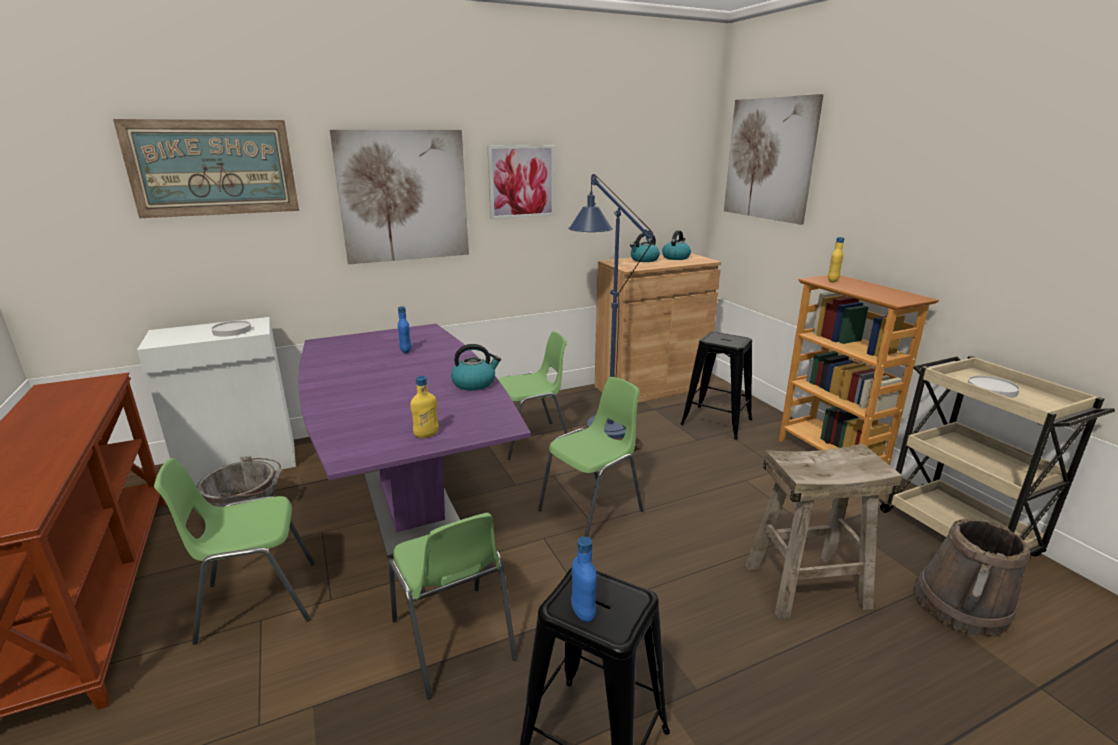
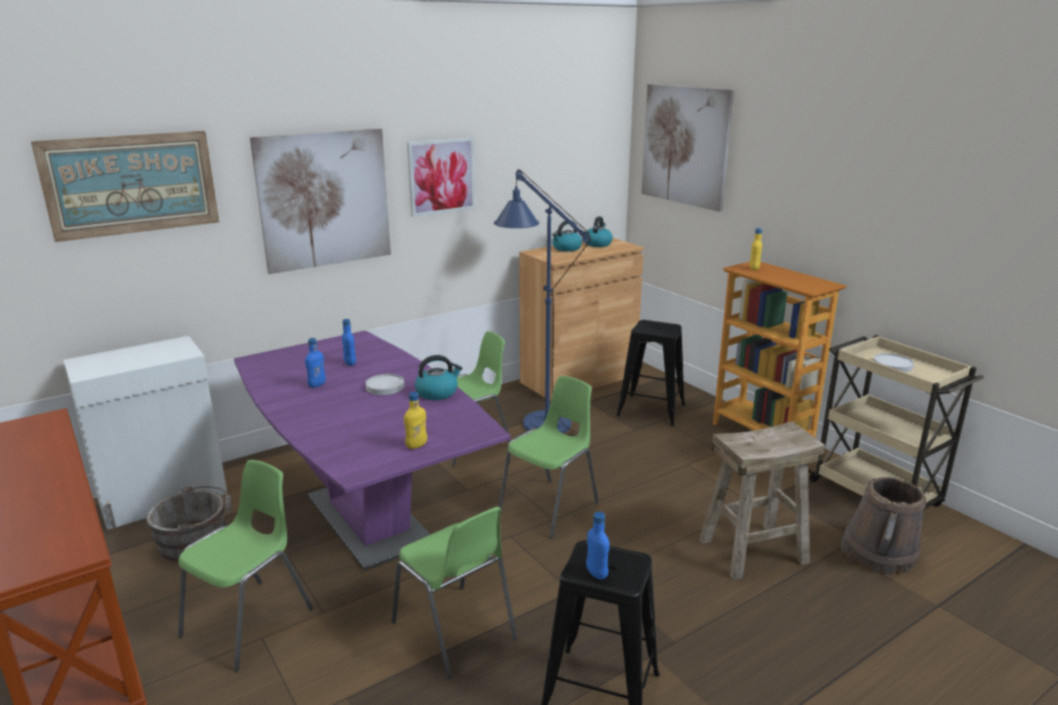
camera: 10 degrees left, 0 degrees up
green chair [154,458,315,645] -> green chair turned 150 degrees clockwise [178,460,313,672]
white plate [211,321,251,337] -> white plate moved to [366,374,404,395]
none -> blue bottle [305,338,326,388]

